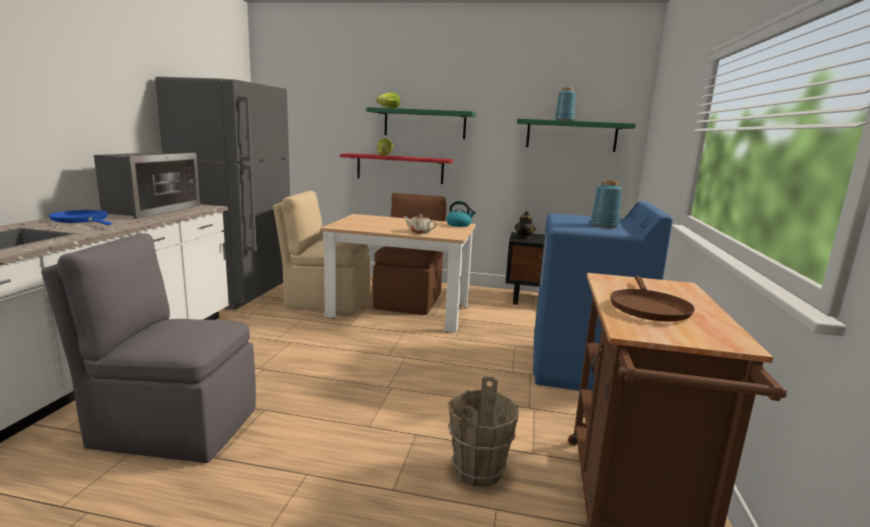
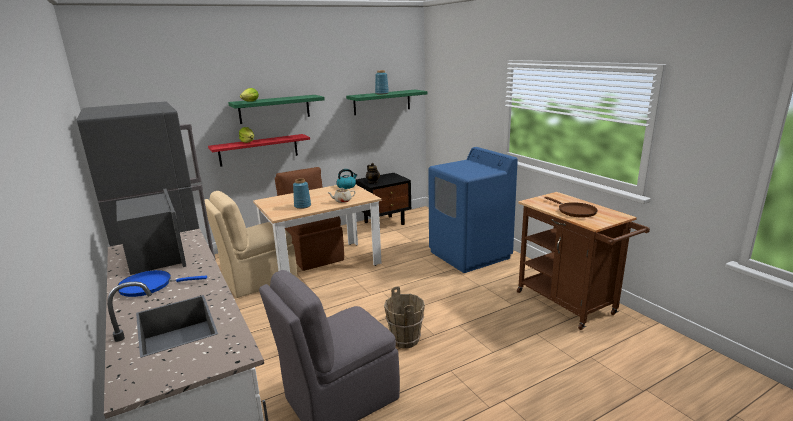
camera: 40 degrees left, 5 degrees up
brown bucket [448,376,519,487] -> brown bucket moved to [384,287,425,349]
blue vase [591,180,622,228] -> blue vase moved to [293,178,311,209]

